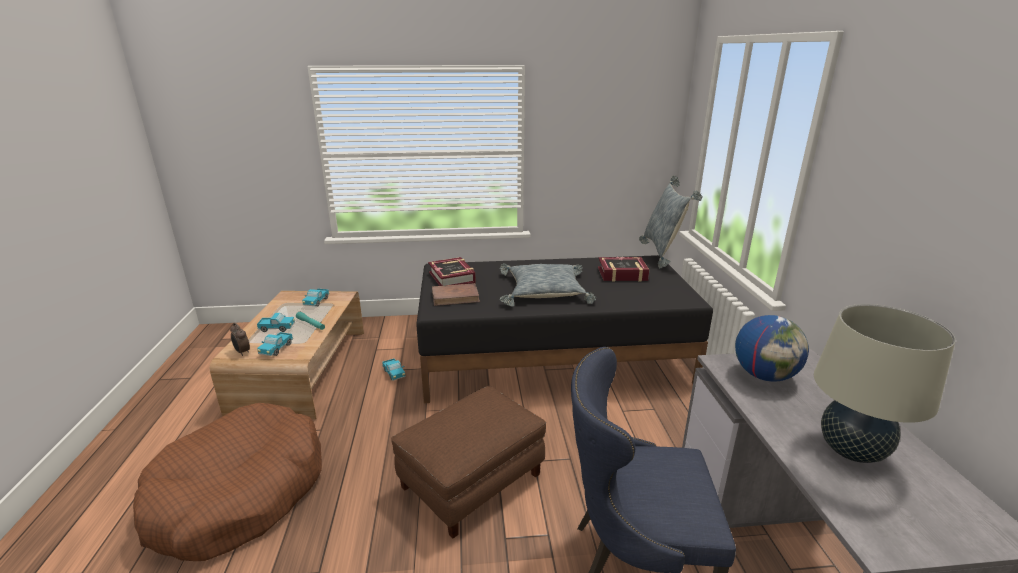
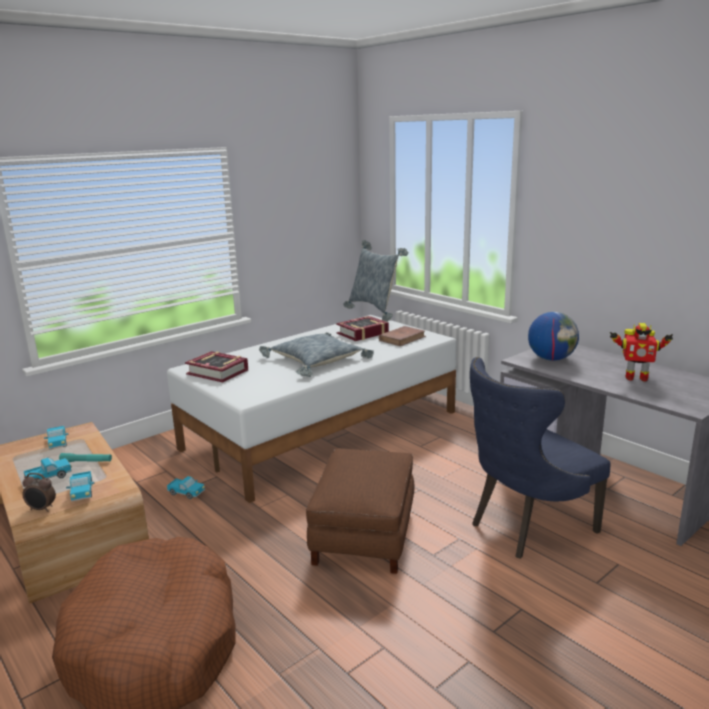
camera: 35 degrees left, 5 degrees down
black bed [416,255,713,403] -> white bed [167,315,456,503]
brown book [432,283,480,306] -> brown book moved to [379,326,426,346]
beige table lamp [814,304,955,463] -> toy robot [610,323,673,382]

